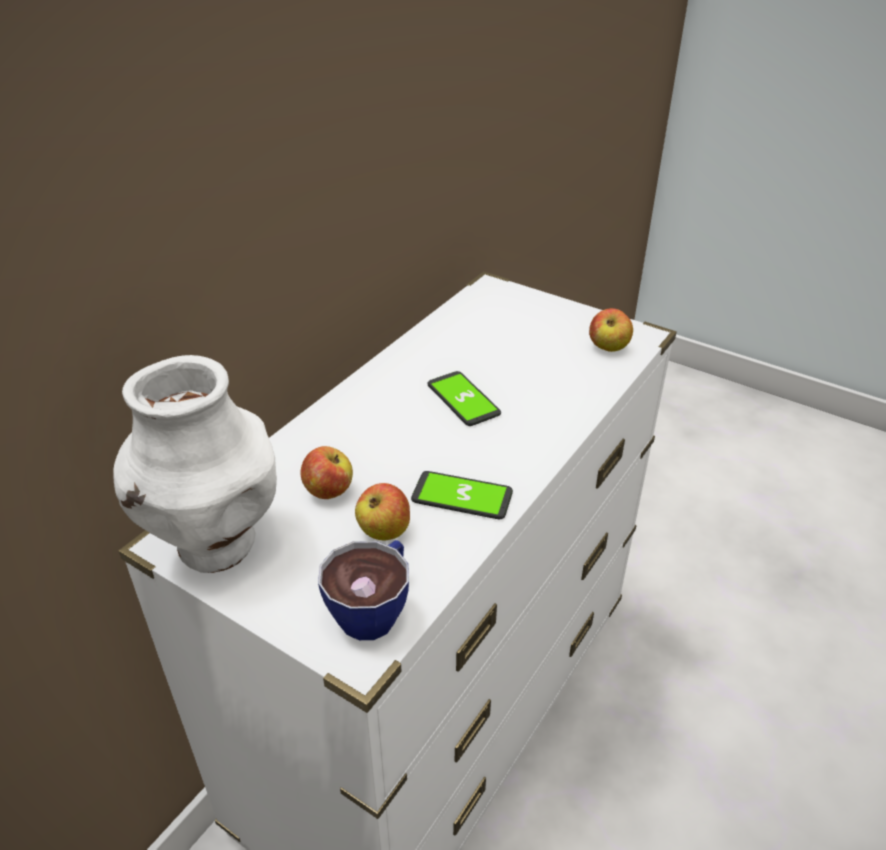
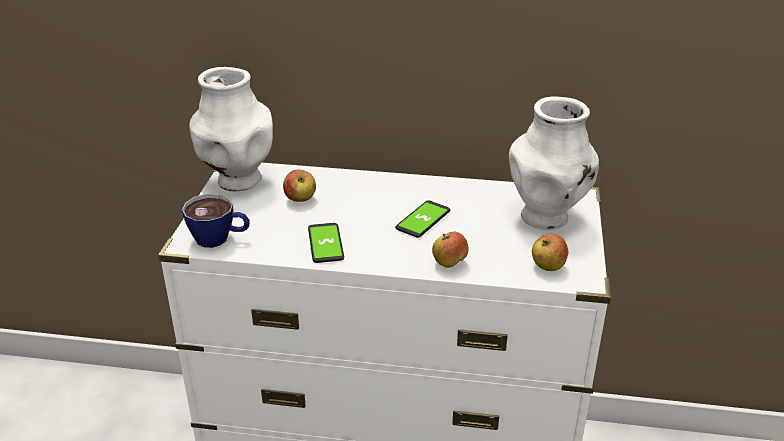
camera: 65 degrees right, 5 degrees down
apple [355,483,410,541] -> apple moved to [432,232,468,268]
none -> white vase [509,96,599,230]

